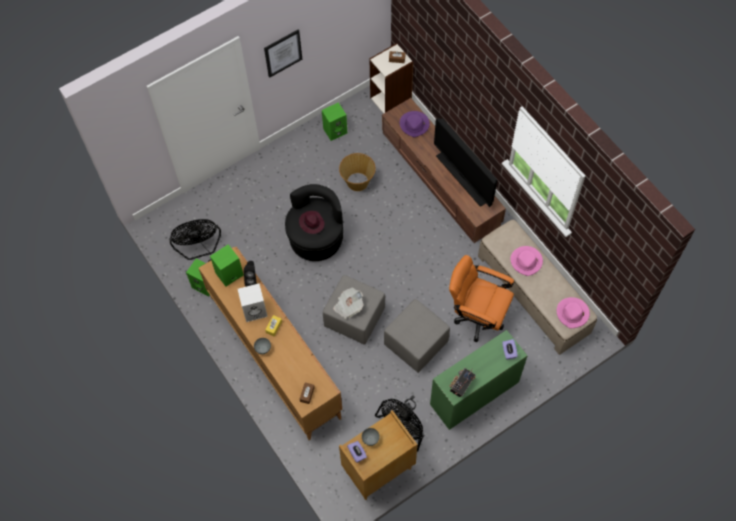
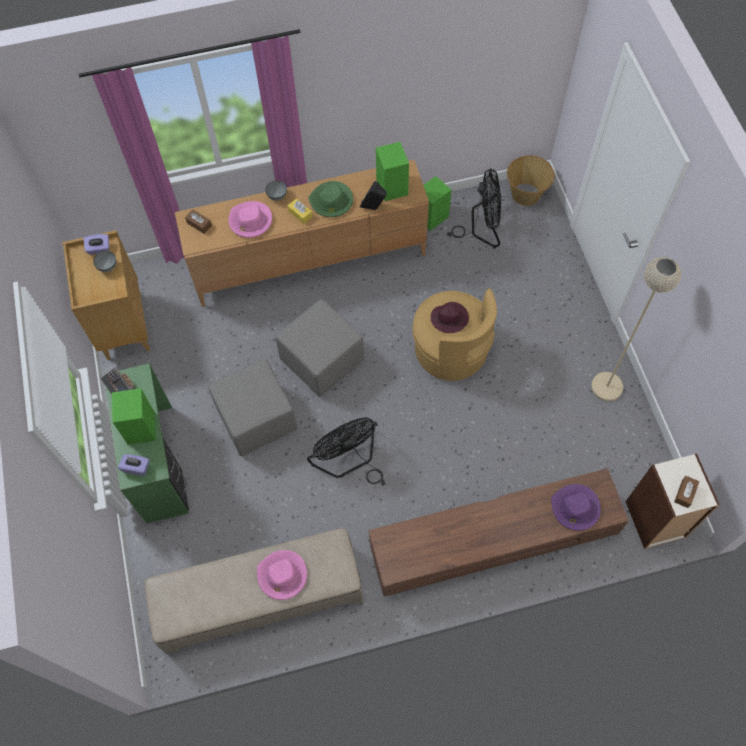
camera: 110 degrees right, 0 degrees up
white speaker [238,283,268,322] -> green hat [308,181,353,217]
picture [264,30,302,78] -> none
black armchair [285,184,343,261] -> beige armchair [413,288,497,381]
green speaker [322,102,347,141] -> green speaker moved to [112,388,156,445]
newspaper [333,288,363,319] -> none
basket [339,153,376,191] -> basket moved to [507,156,555,206]
black fan [375,395,424,452] -> black fan moved to [307,417,385,487]
television [434,118,498,207] -> none
orange office chair [449,255,514,342] -> none
pink hat [557,297,590,329] -> pink hat moved to [229,201,272,238]
none -> beige floor lamp [591,257,681,401]

